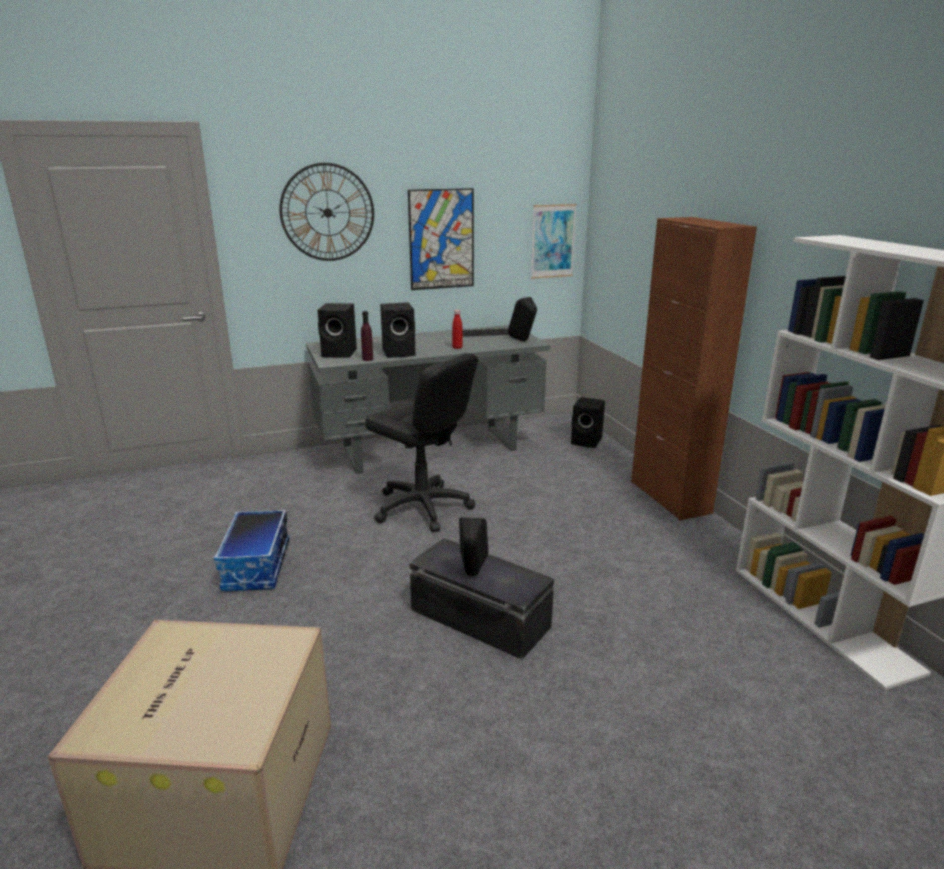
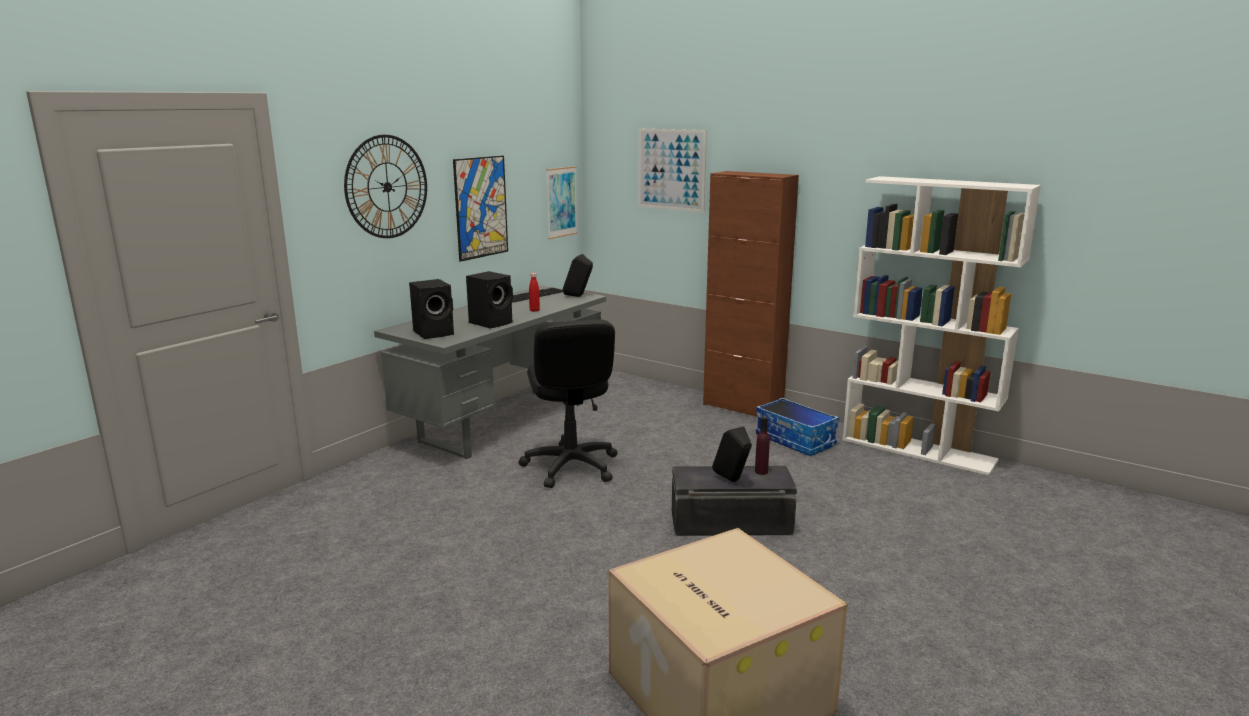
camera: 35 degrees left, 5 degrees down
storage box [214,510,290,591] -> storage box moved to [756,398,839,456]
purple bottle [361,311,373,361] -> purple bottle moved to [755,417,770,475]
black office chair [365,353,478,532] -> black office chair turned 75 degrees clockwise [519,319,618,488]
black speaker [571,397,605,448] -> none
none -> picture [638,129,707,212]

